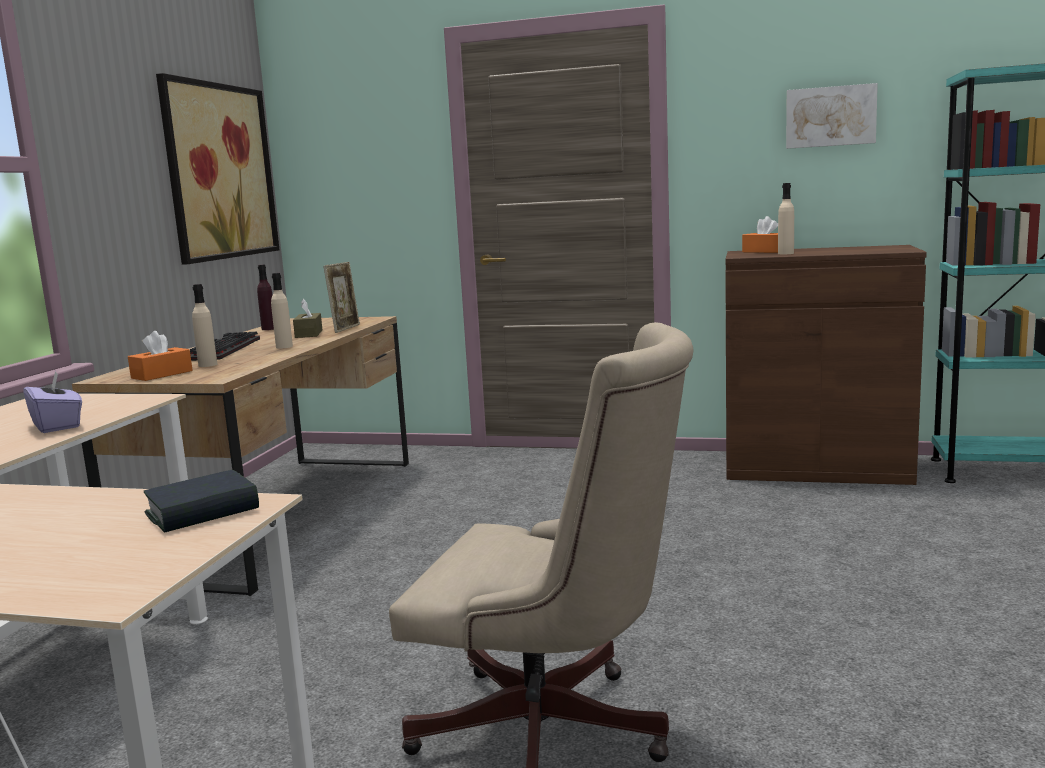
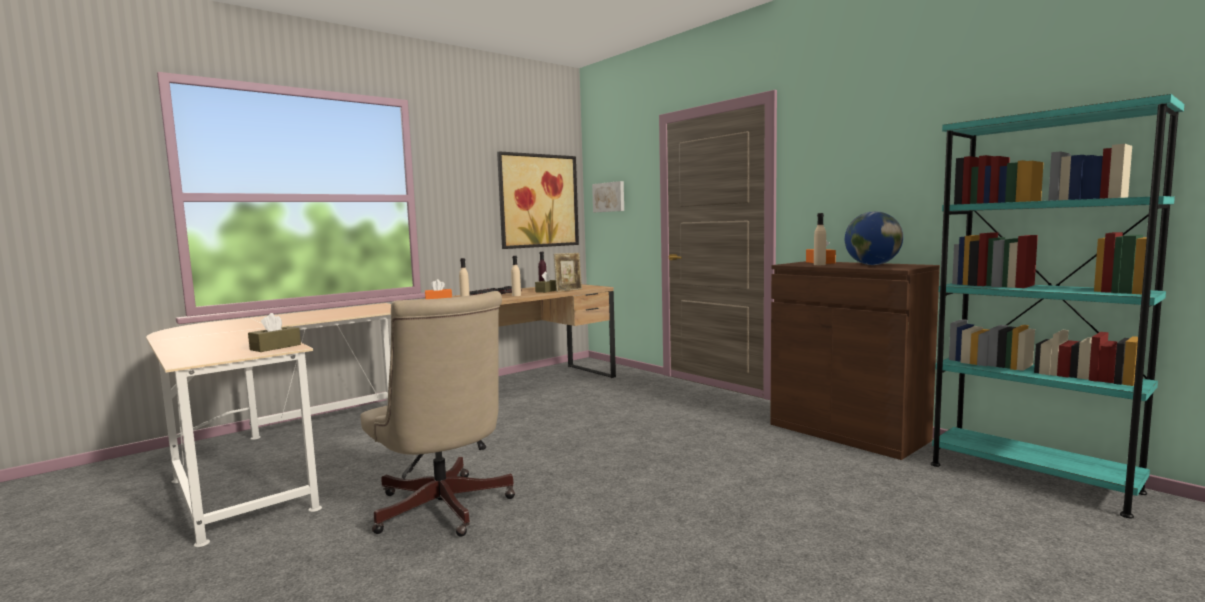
camera: 35 degrees right, 5 degrees down
purple tissue box [23,371,82,433] -> none
book [144,469,259,533] -> brown tissue box [248,313,301,352]
picture [786,83,878,149] -> picture moved to [592,181,624,212]
none -> globe [845,211,903,265]

